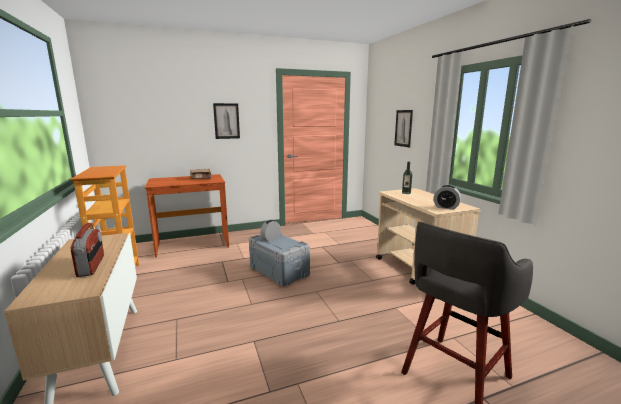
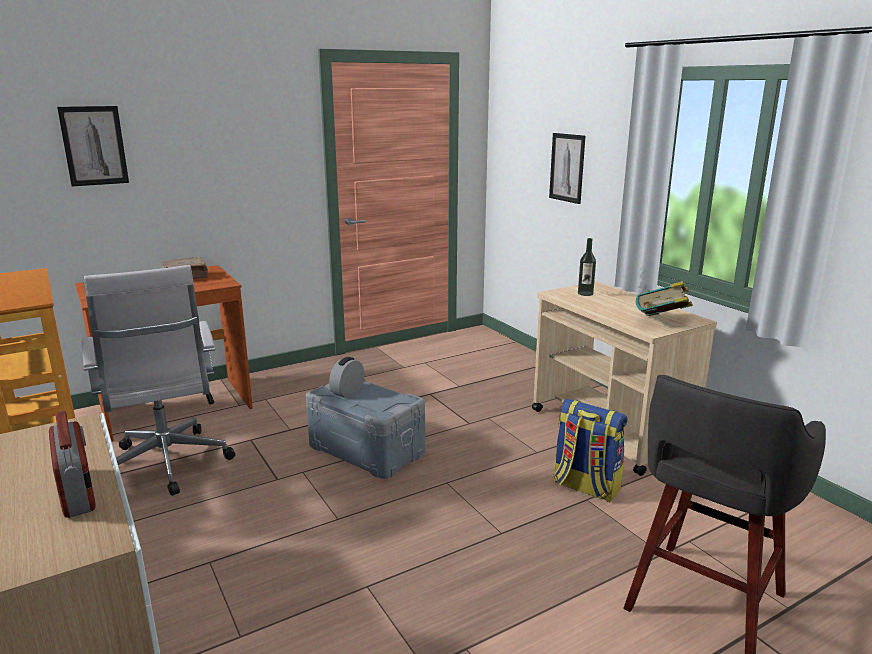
camera: 10 degrees left, 5 degrees up
picture [213,103,240,139] -> picture moved to [57,106,129,187]
alarm clock [434,185,461,210] -> book [636,281,693,316]
none -> white office chair [82,265,235,496]
none -> backpack [553,399,628,502]

